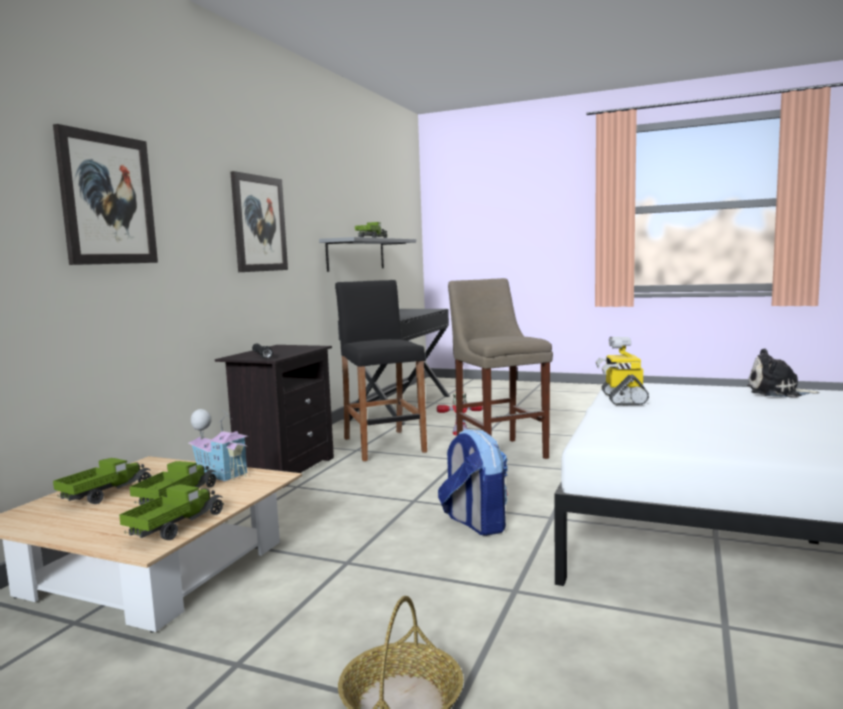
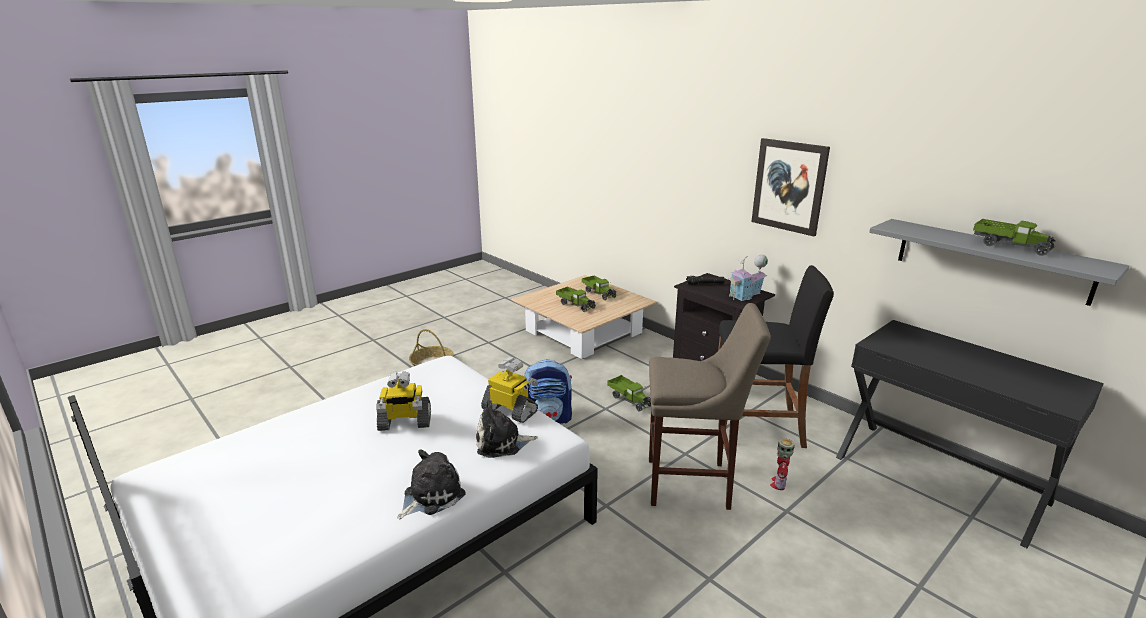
camera: 115 degrees right, 15 degrees up
picture [53,124,158,265] -> none
toy truck [119,484,224,540] -> toy truck moved to [607,375,651,412]
toy house [189,409,247,482] -> toy house moved to [729,254,768,301]
none -> toy robot [376,371,431,431]
none -> plush toy [476,399,538,458]

